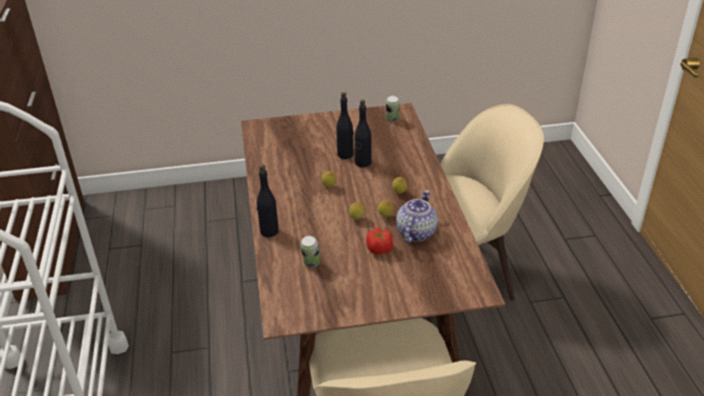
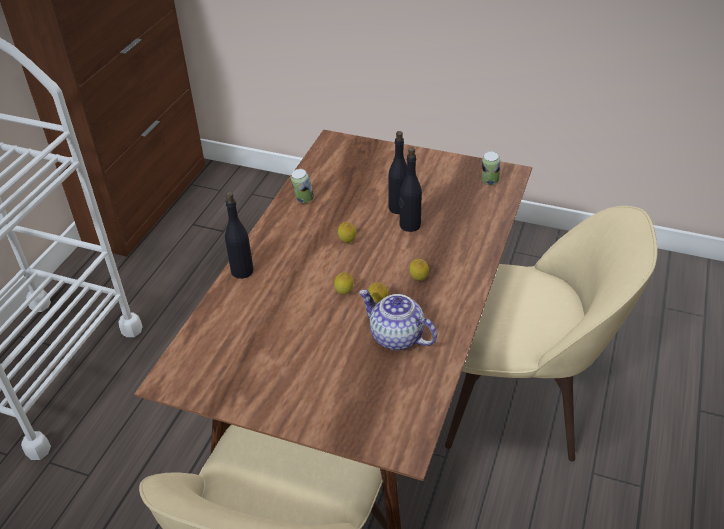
camera: 30 degrees right, 5 degrees up
can [300,236,321,267] -> can moved to [291,169,314,203]
tomato [366,228,393,254] -> none
teapot [396,190,438,243] -> teapot turned 105 degrees counterclockwise [359,290,437,350]

